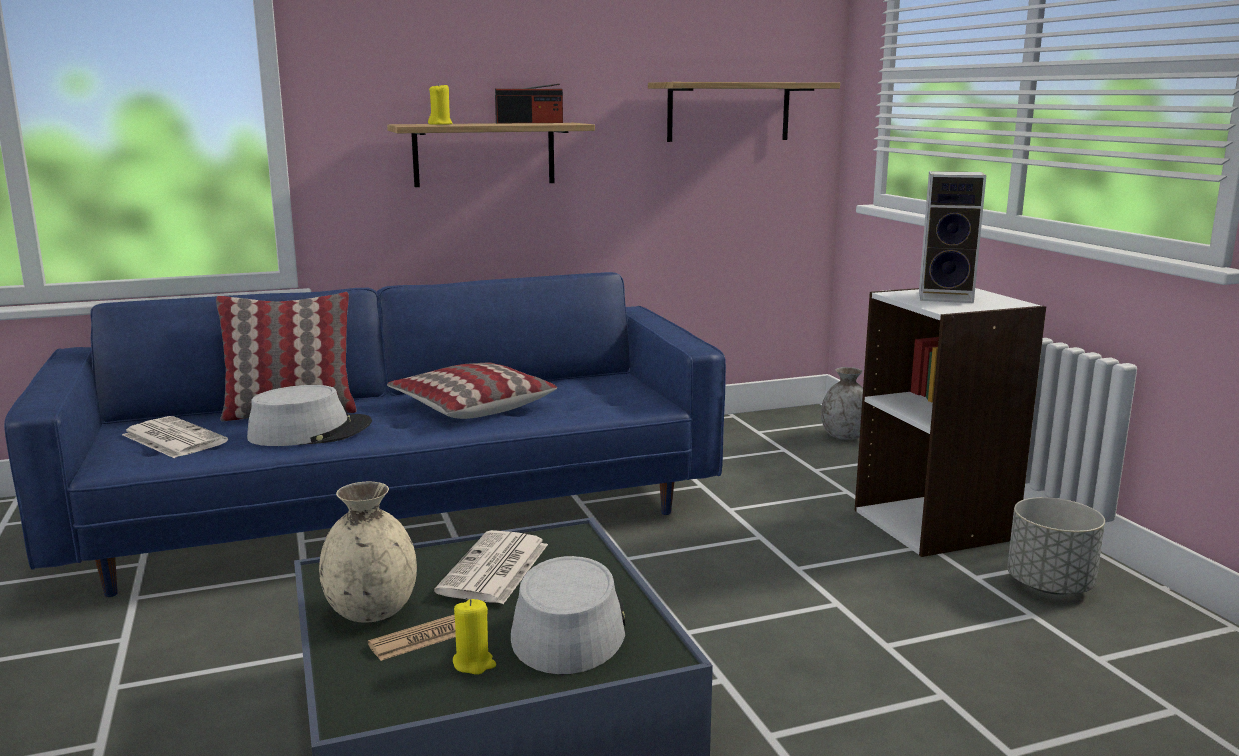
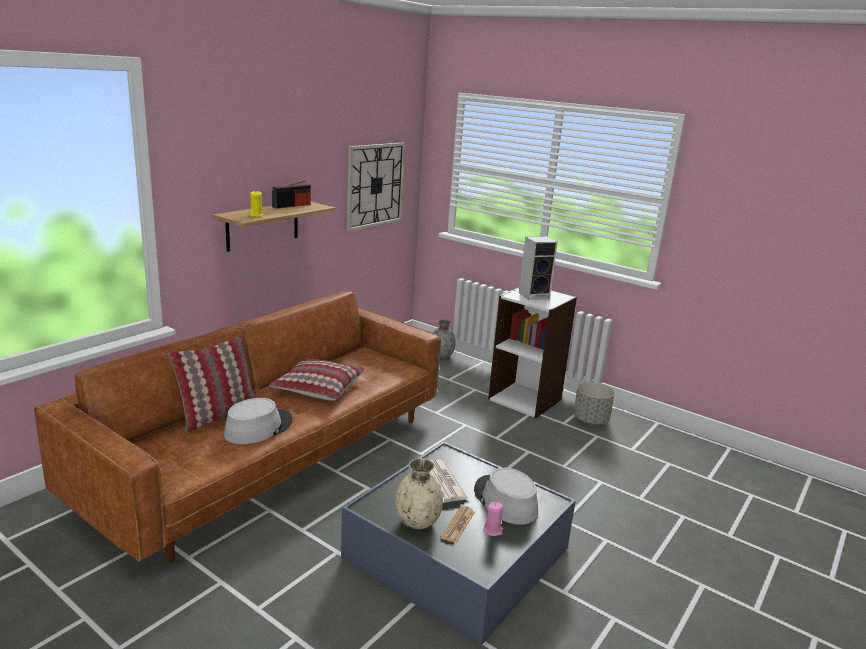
camera: 35 degrees left, 5 degrees up
blue sofa [4,272,726,597] -> brown sofa [34,291,441,563]
newspaper [122,416,228,458] -> none
yellow candle [453,599,496,675] -> pink candle [483,502,503,536]
shelf [648,82,840,142] -> wall clock [347,143,406,231]

